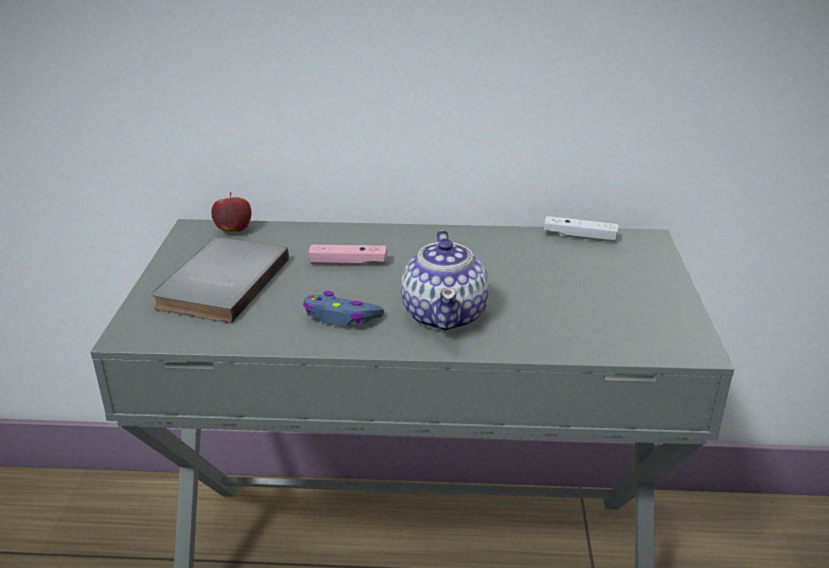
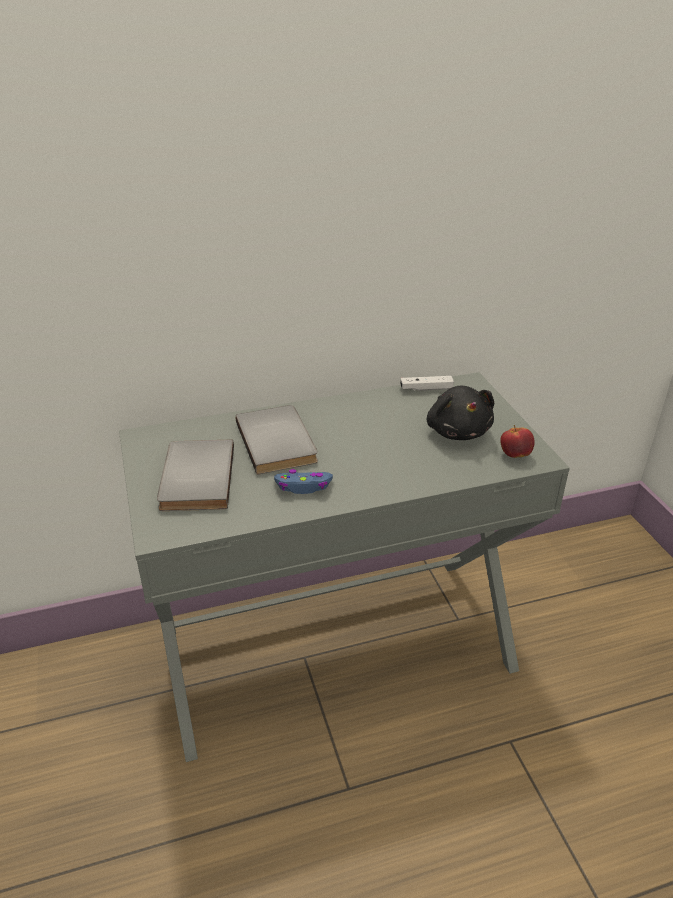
camera: 20 degrees left, 5 degrees up
apple [211,192,251,232] -> apple moved to [500,425,535,458]
pink game controller [309,245,387,265] -> grey book [236,405,318,475]
teapot [401,230,489,331] -> none
none -> black plush toy [427,386,494,440]

